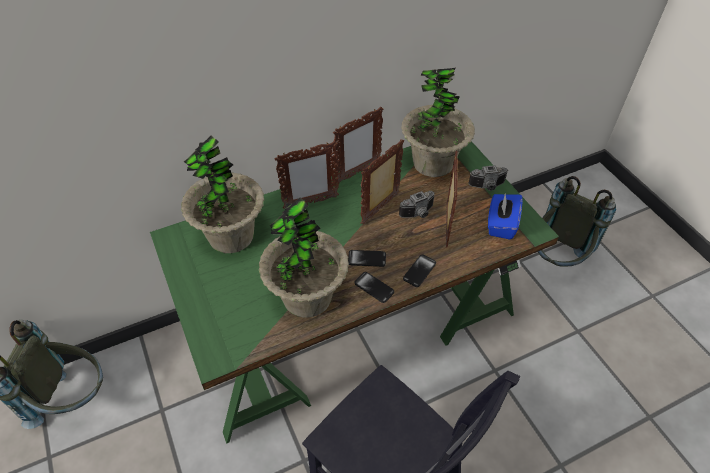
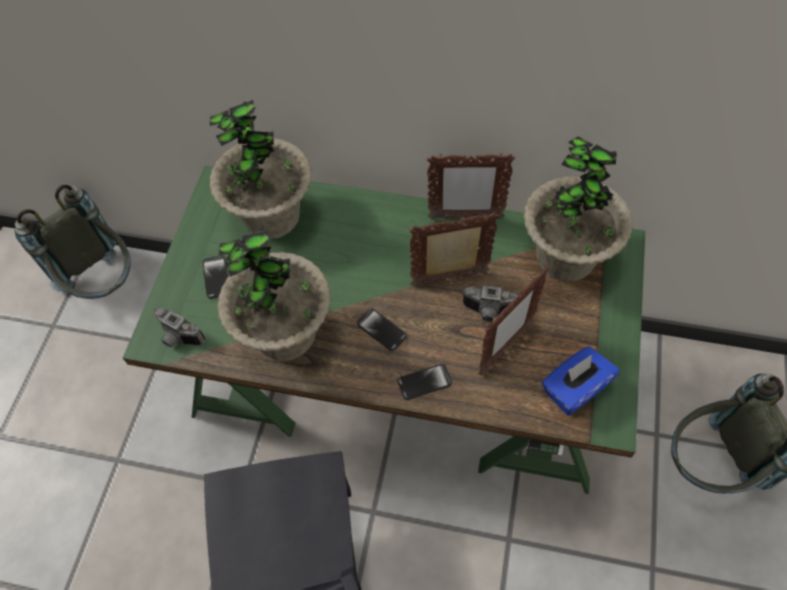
camera: 40 degrees right, 10 degrees up
picture frame [274,141,339,209] -> none
phone [355,272,394,303] -> phone moved to [202,255,228,299]
camera [469,165,508,191] -> camera moved to [154,307,206,347]

